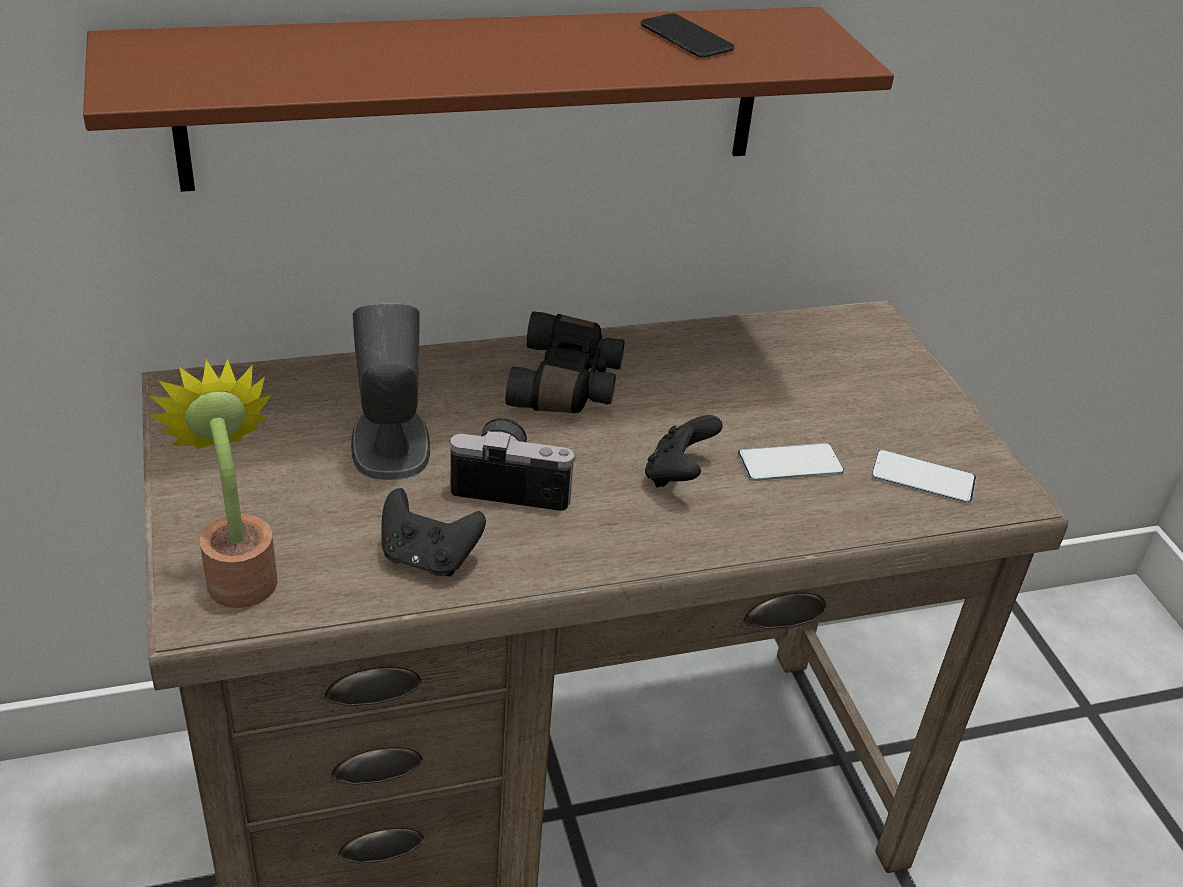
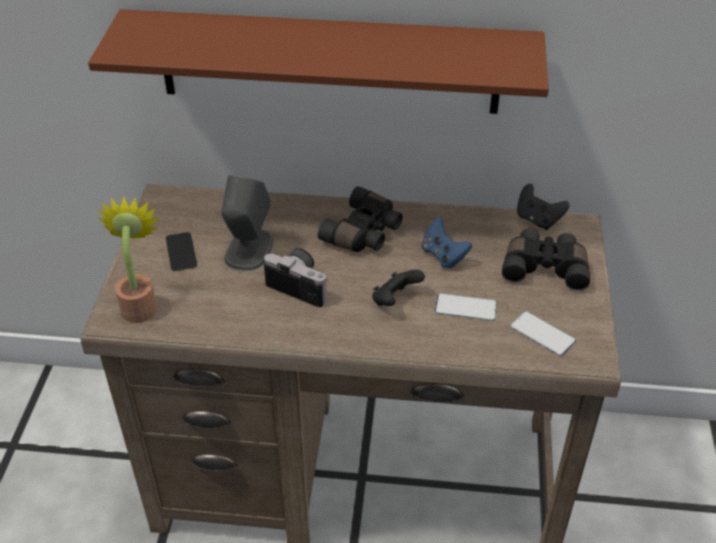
camera: 25 degrees right, 5 degrees up
black game controller [381,488,486,576] -> black game controller moved to [517,184,569,230]
phone [641,14,735,58] -> phone moved to [166,232,197,271]
none -> blue game controller [421,217,472,269]
none -> black binoculars [502,228,590,291]

